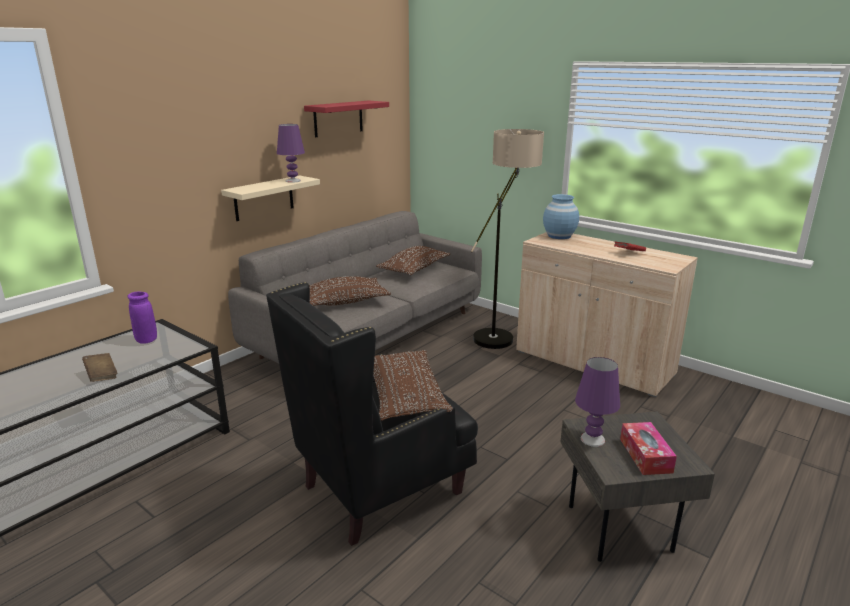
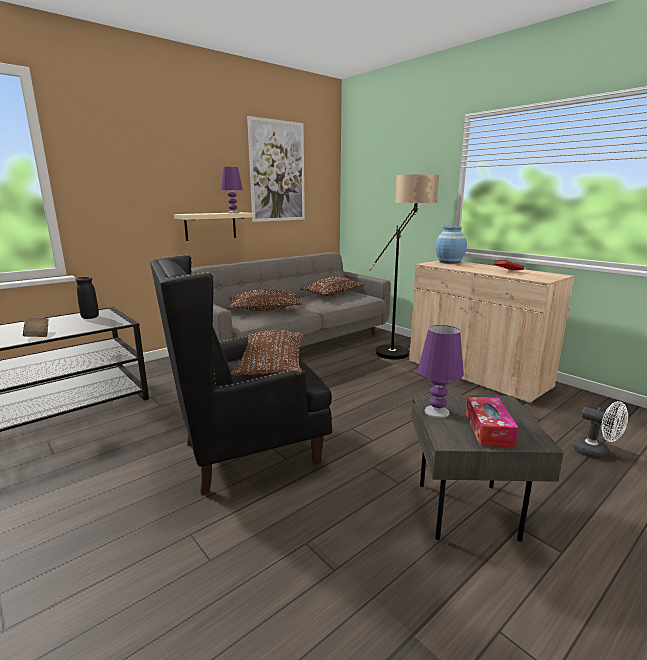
camera: 10 degrees right, 5 degrees down
purple vase [127,291,157,344] -> black vase [75,277,99,319]
red shelf [304,100,389,137] -> picture [247,116,305,222]
none -> white fan [573,401,628,459]

